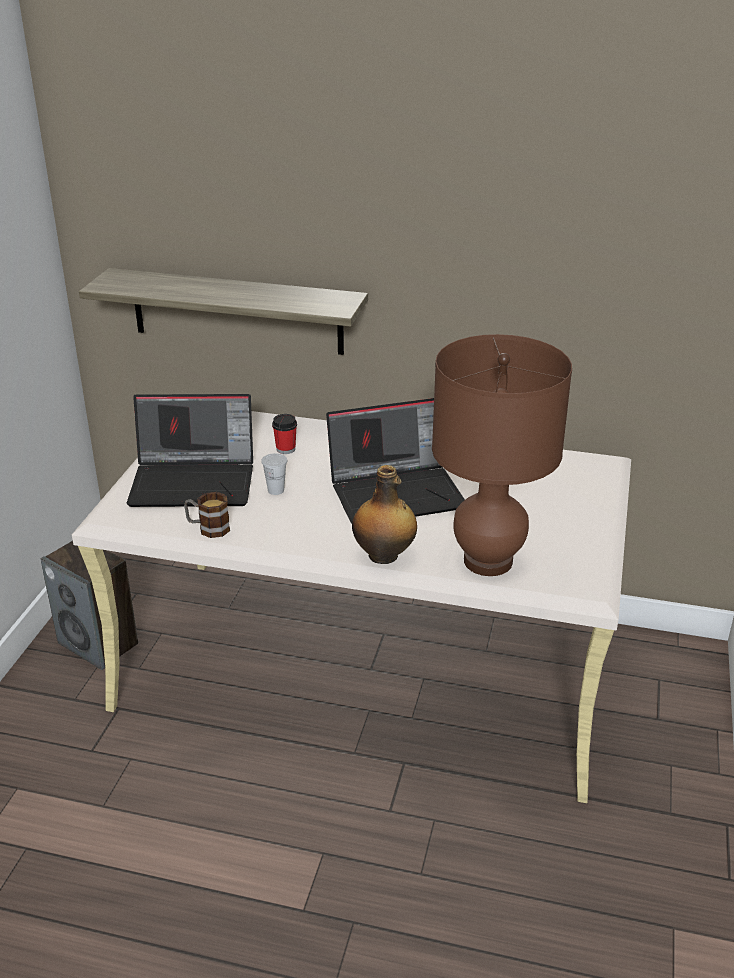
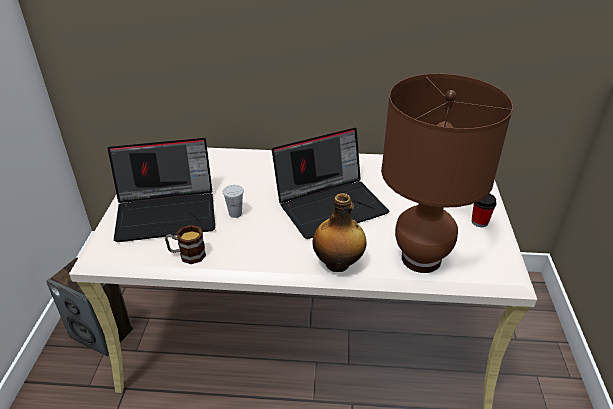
camera: 10 degrees left, 5 degrees up
shelf [79,268,368,355] -> none
cup [272,414,297,454] -> cup moved to [472,193,496,227]

